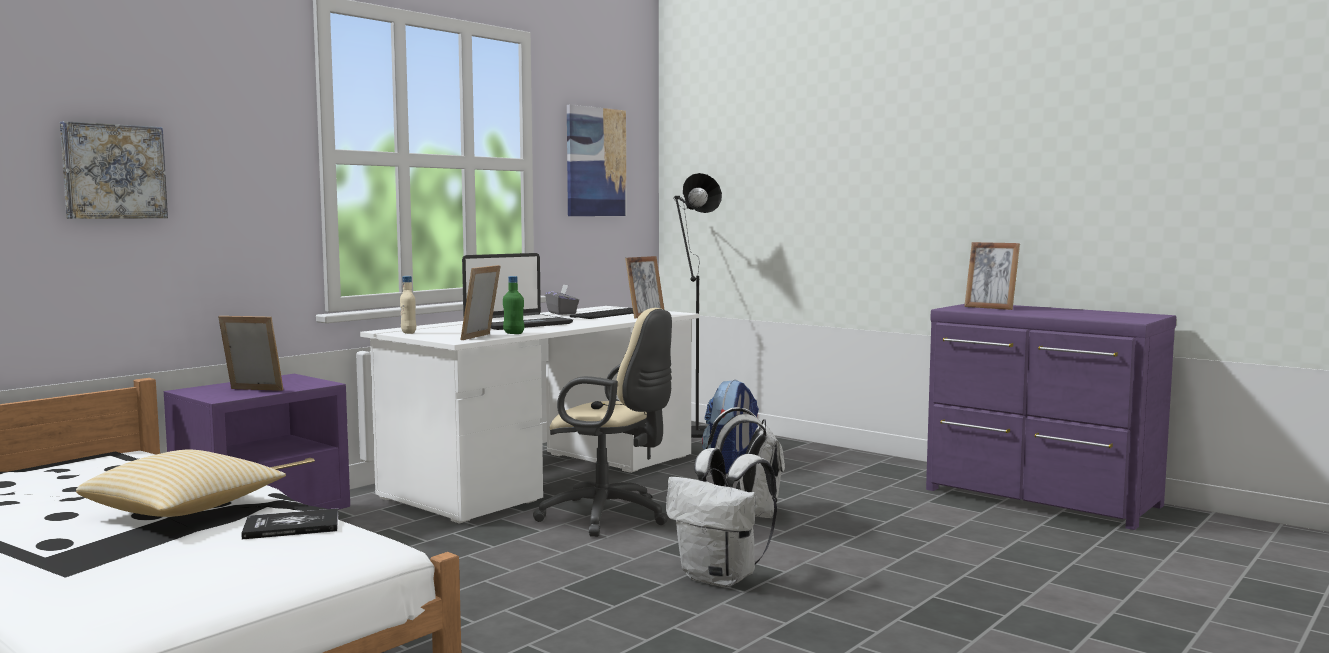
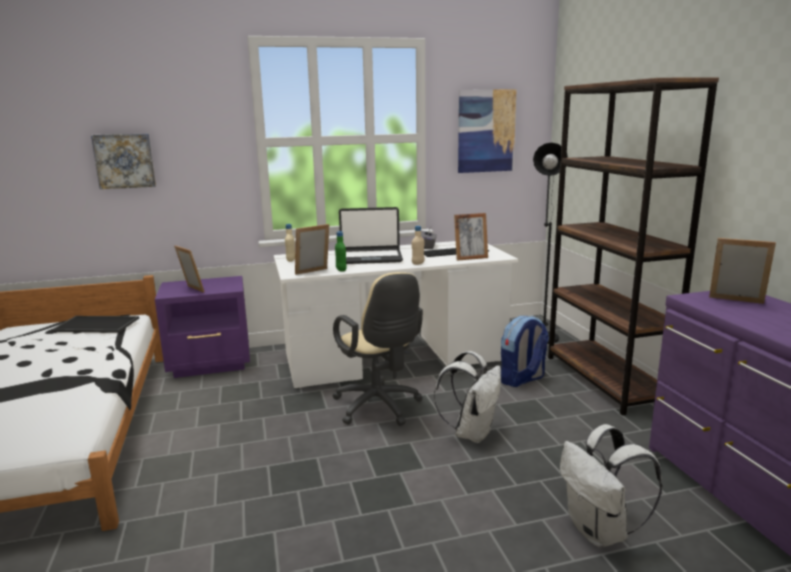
camera: 35 degrees right, 10 degrees up
pillow [76,450,286,517] -> none
book [241,508,338,539] -> none
white backpack [666,448,777,587] -> white backpack moved to [560,424,662,547]
picture frame [964,242,1020,310] -> picture frame turned 135 degrees clockwise [709,238,776,304]
none -> tray [51,316,139,333]
none -> beige bottle [412,226,425,265]
none -> brown bookcase [548,77,719,416]

